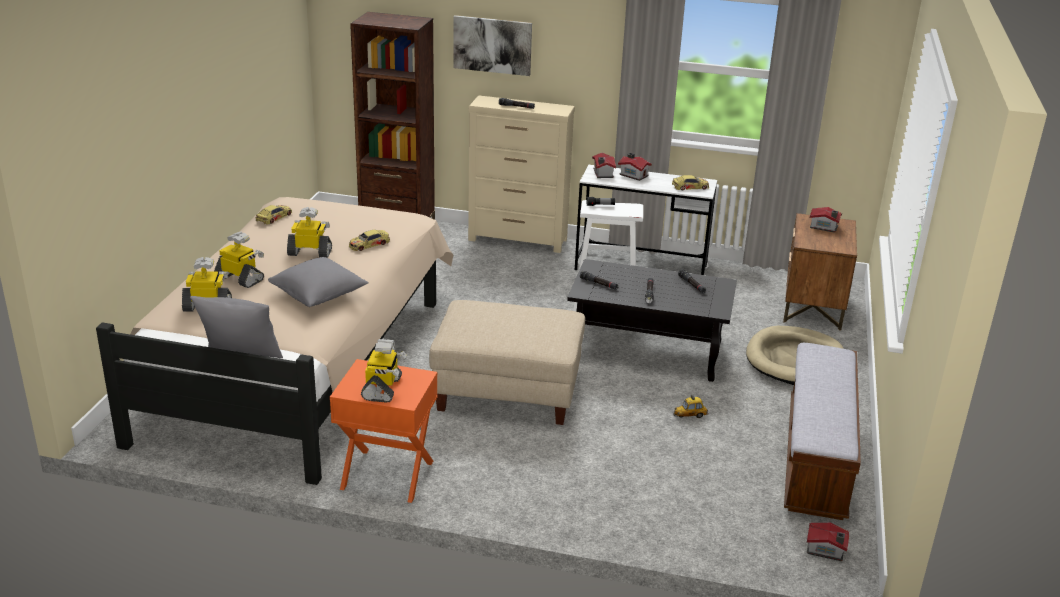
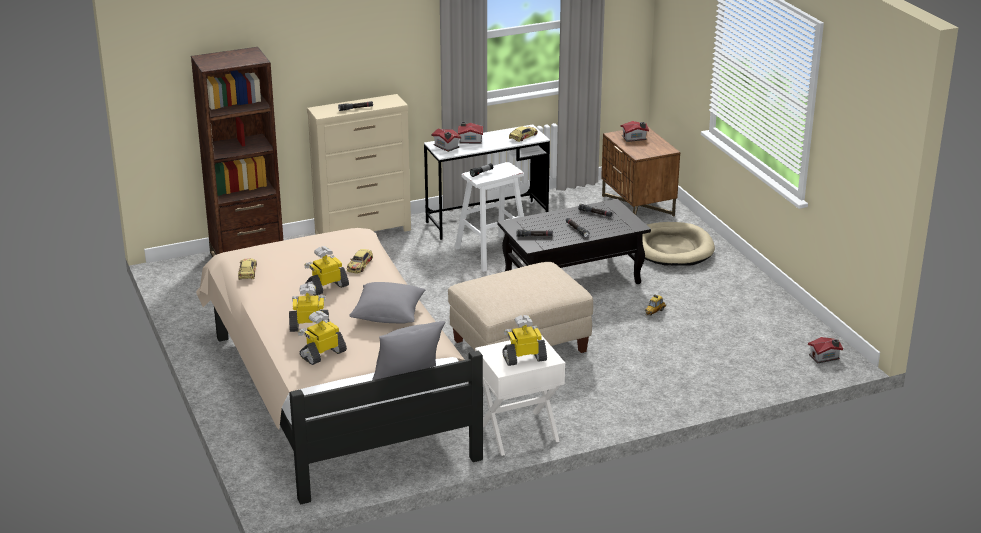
camera: 35 degrees left, 0 degrees up
orange nightstand [330,359,438,503] -> white nightstand [475,335,565,456]
toy robot [361,339,407,403] -> toy robot turned 75 degrees counterclockwise [502,315,547,366]
picture [453,15,532,76] -> none
bench [784,343,861,520] -> none

